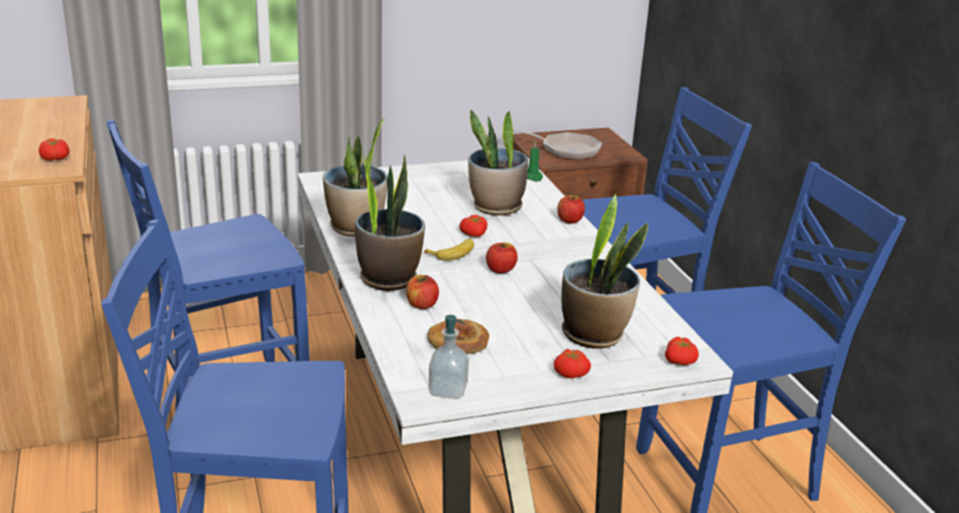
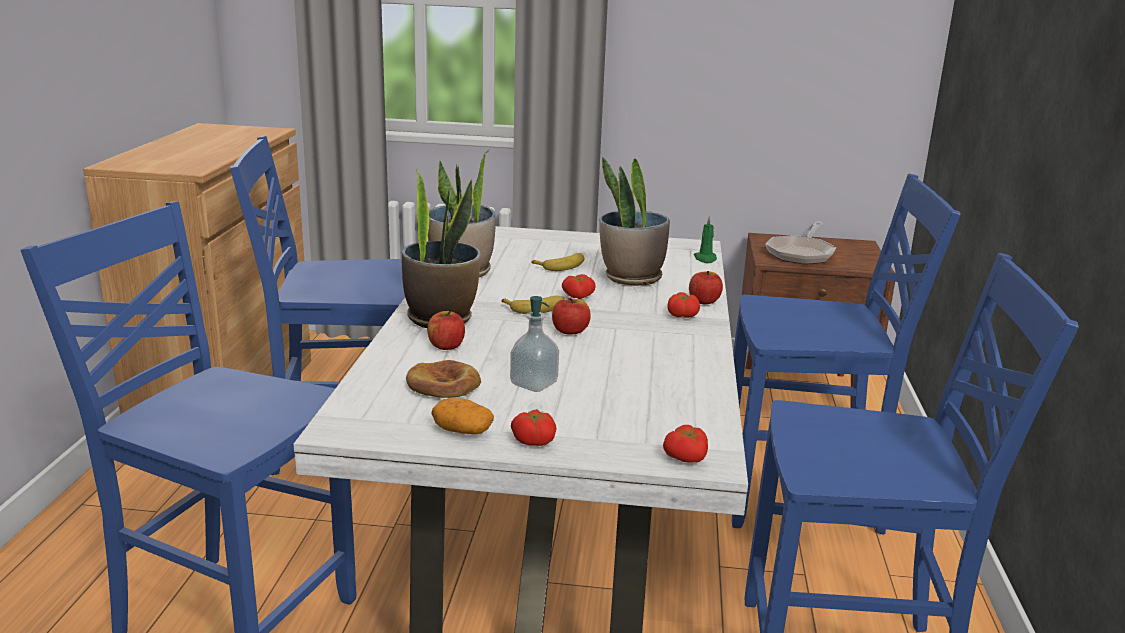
camera: 25 degrees right, 5 degrees down
tomato [39,138,70,161] -> tomato moved to [667,292,700,318]
soap dispenser [428,315,469,399] -> soap dispenser moved to [510,296,559,392]
frying pan [513,129,602,160] -> frying pan turned 75 degrees clockwise [766,221,836,265]
potted plant [561,194,648,349] -> none
none -> potato [431,398,494,434]
none -> banana [531,253,584,271]

